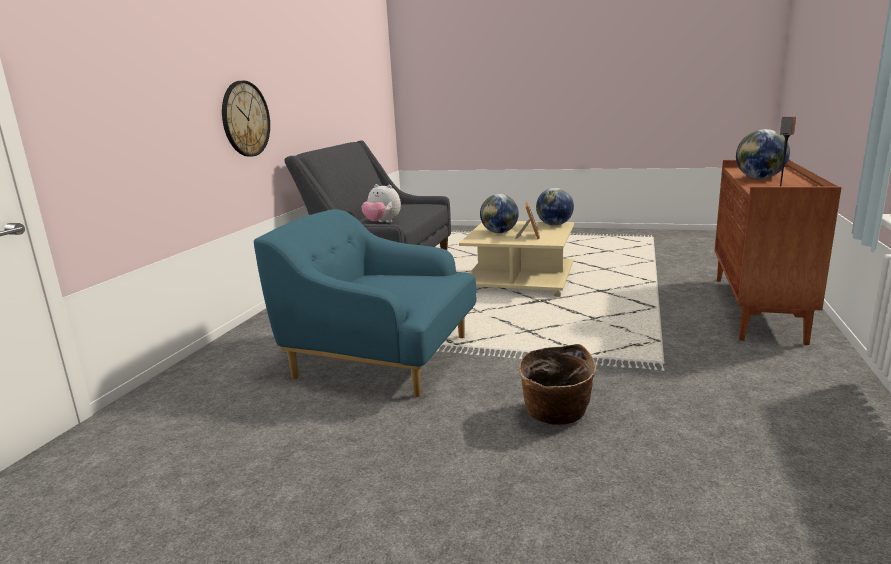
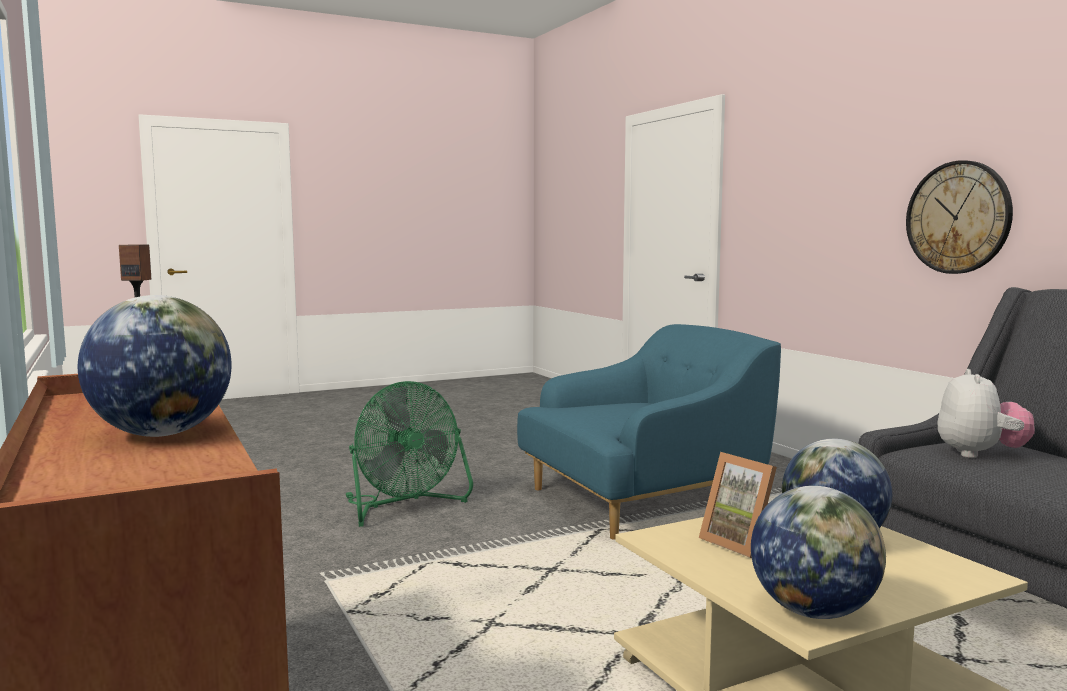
camera: 135 degrees right, 10 degrees down
plush toy [361,184,401,223] -> plush toy turned 120 degrees clockwise [938,369,1035,458]
basket [519,344,597,425] -> green fan [346,381,473,527]

